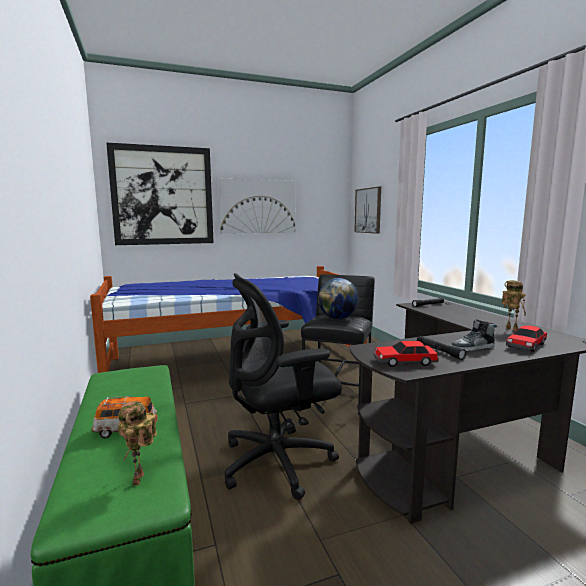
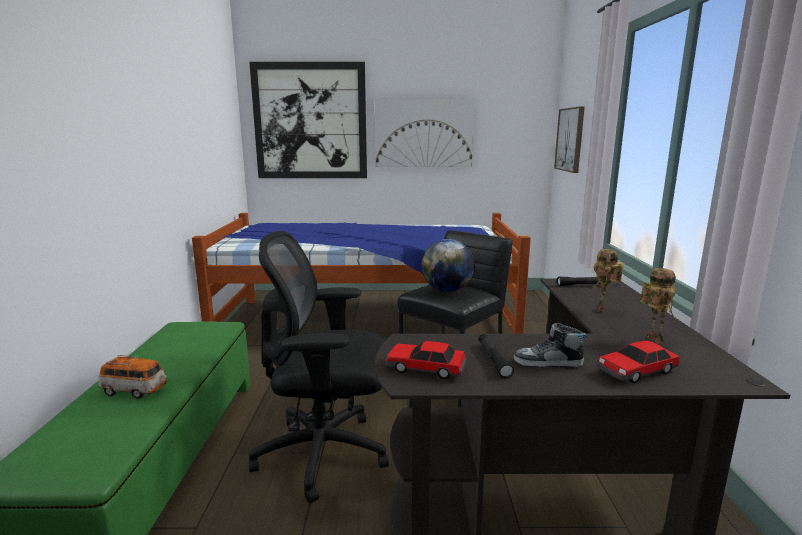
camera: 20 degrees right, 5 degrees up
toy robot [118,401,157,485] -> toy robot moved to [592,249,623,313]

